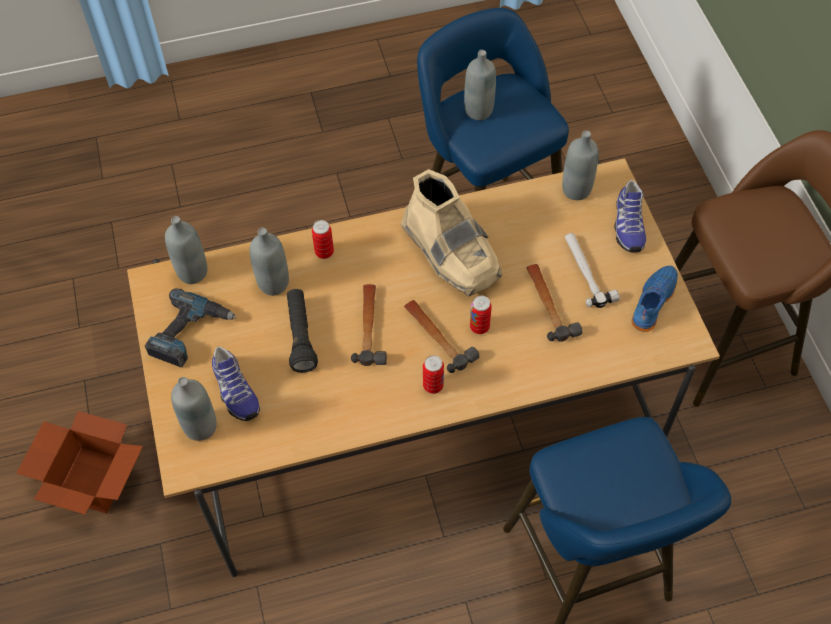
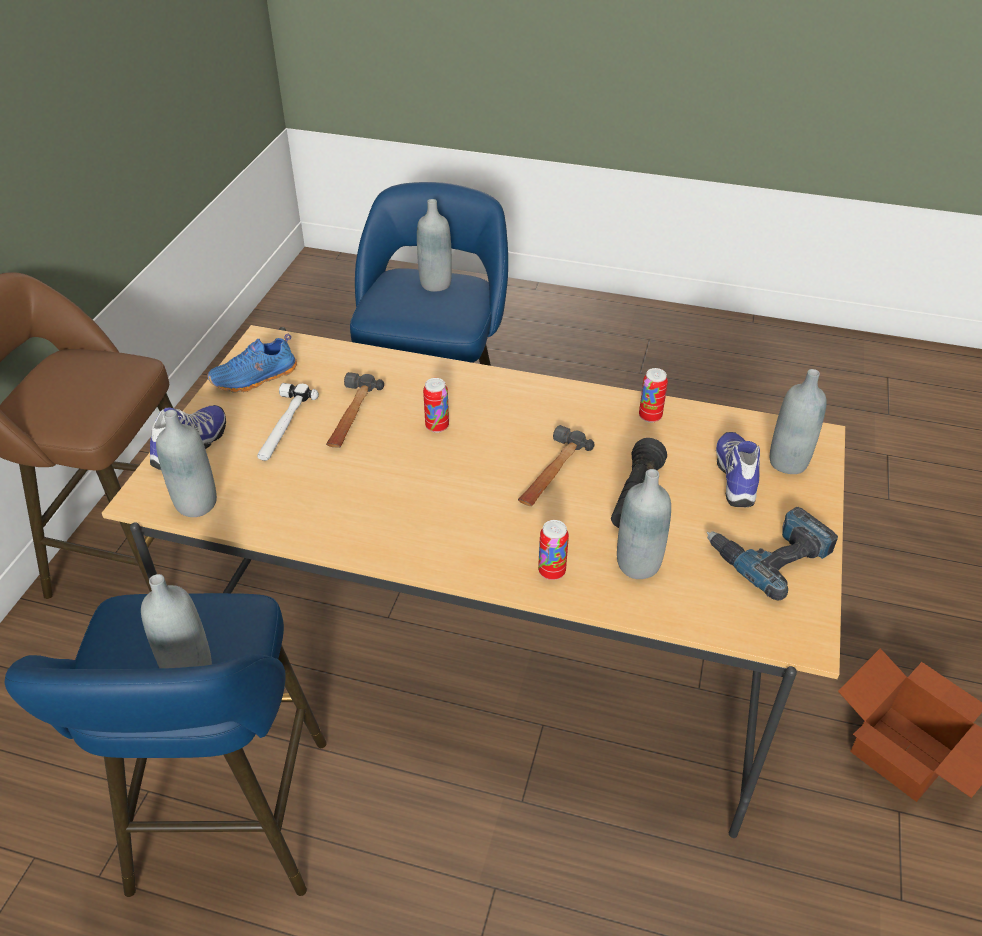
camera: 150 degrees left, 15 degrees down
grey bottle [165,216,207,284] -> grey bottle moved to [417,199,452,292]
beige boot [401,169,502,297] -> none
hammer [404,300,480,373] -> none
can [423,355,444,394] -> can moved to [639,368,668,423]

